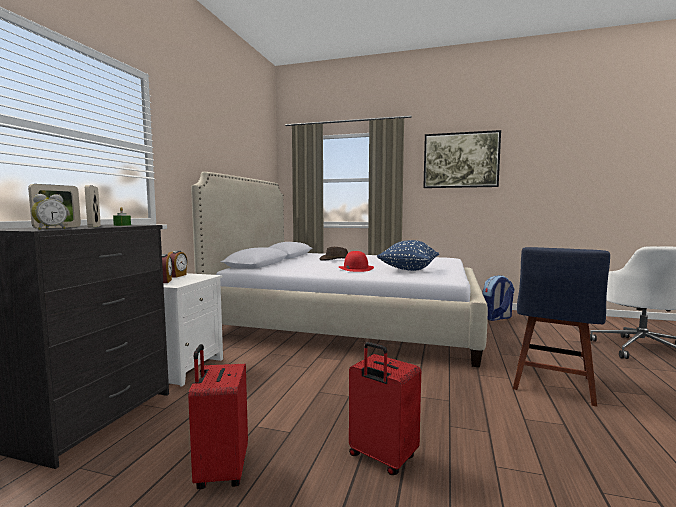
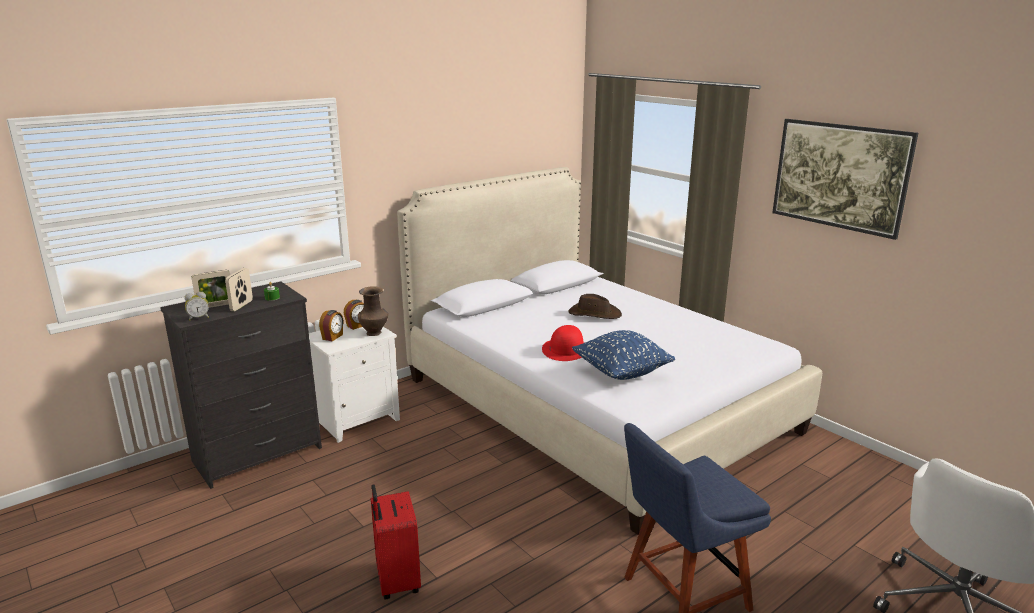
camera: 35 degrees right, 15 degrees up
red suitcase [188,344,248,489] -> none
backpack [482,275,514,321] -> none
none -> brown vase [358,286,388,336]

